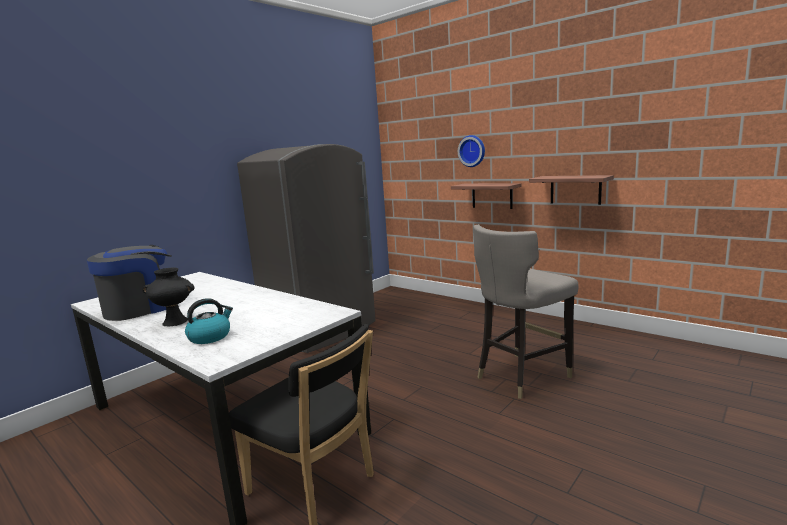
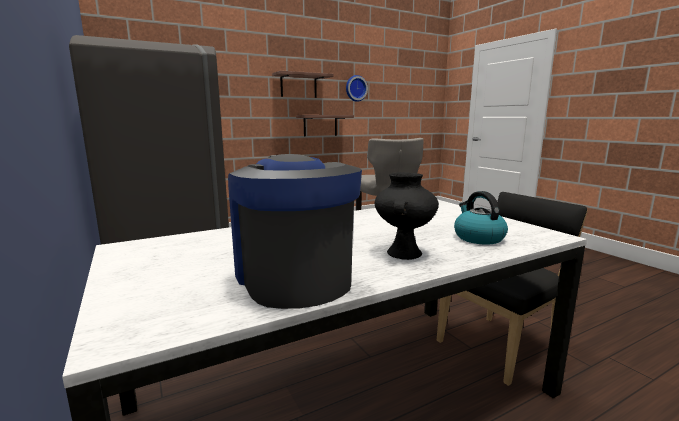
camera: 70 degrees left, 0 degrees up
shelf [451,183,521,209] -> shelf moved to [272,70,334,98]
wall clock [458,135,485,167] -> wall clock moved to [346,75,368,102]

